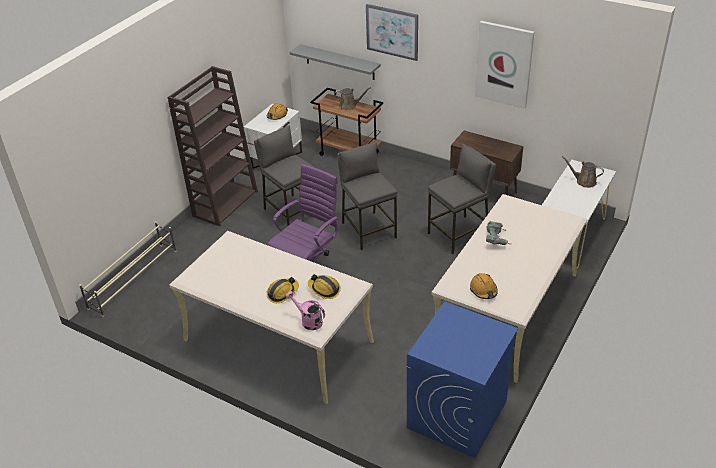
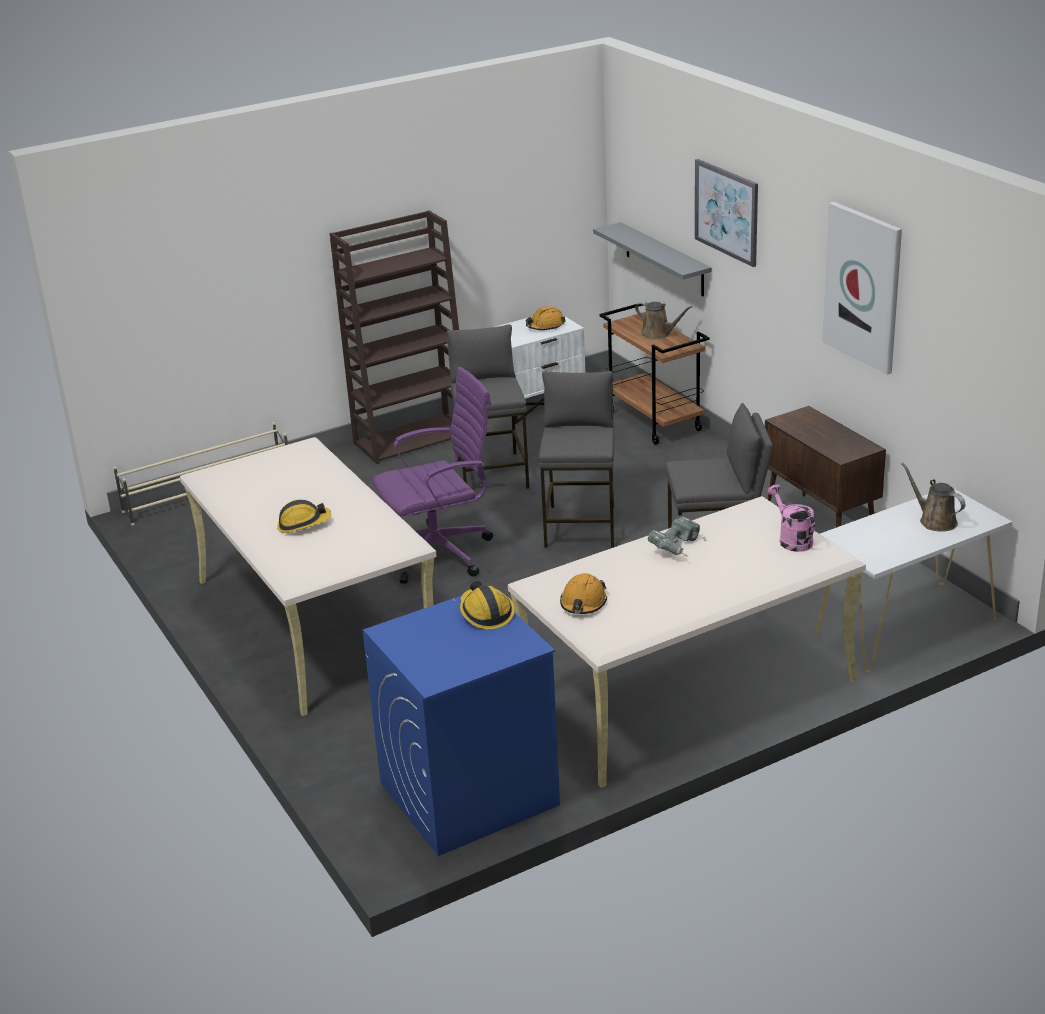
camera: 30 degrees right, 10 degrees down
pink watering can [286,291,325,330] -> pink watering can moved to [767,484,815,552]
hard hat [308,274,341,299] -> hard hat moved to [460,581,515,629]

